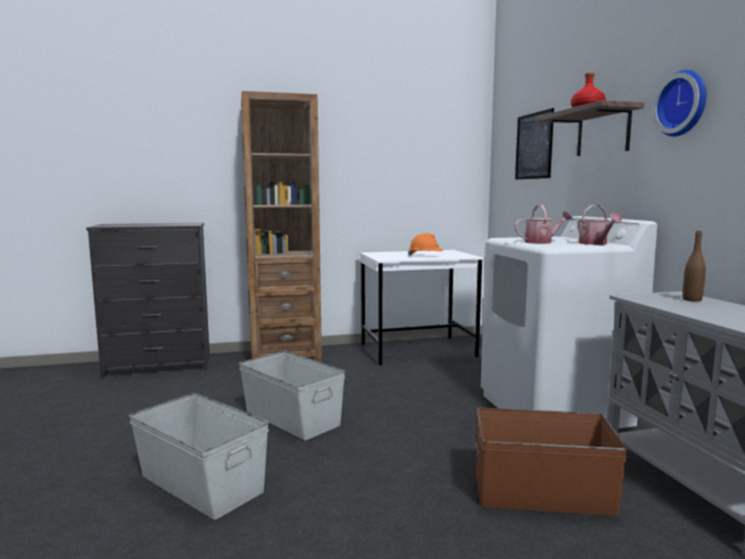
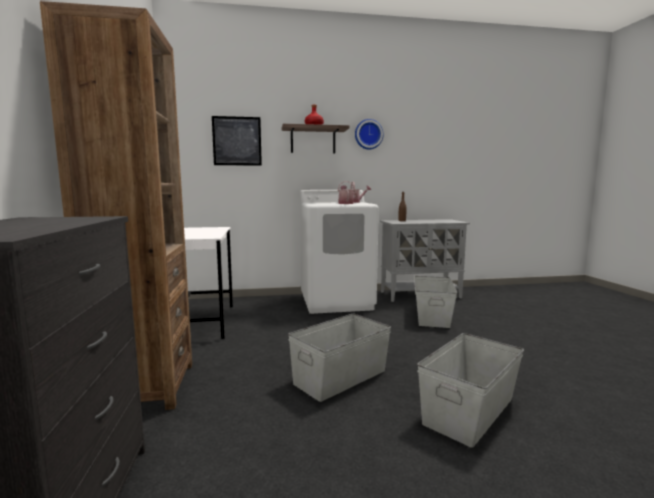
camera: 85 degrees left, 0 degrees up
orange hard hat [408,233,443,256] -> none
brown storage box [476,408,629,516] -> grey storage box [414,276,457,328]

